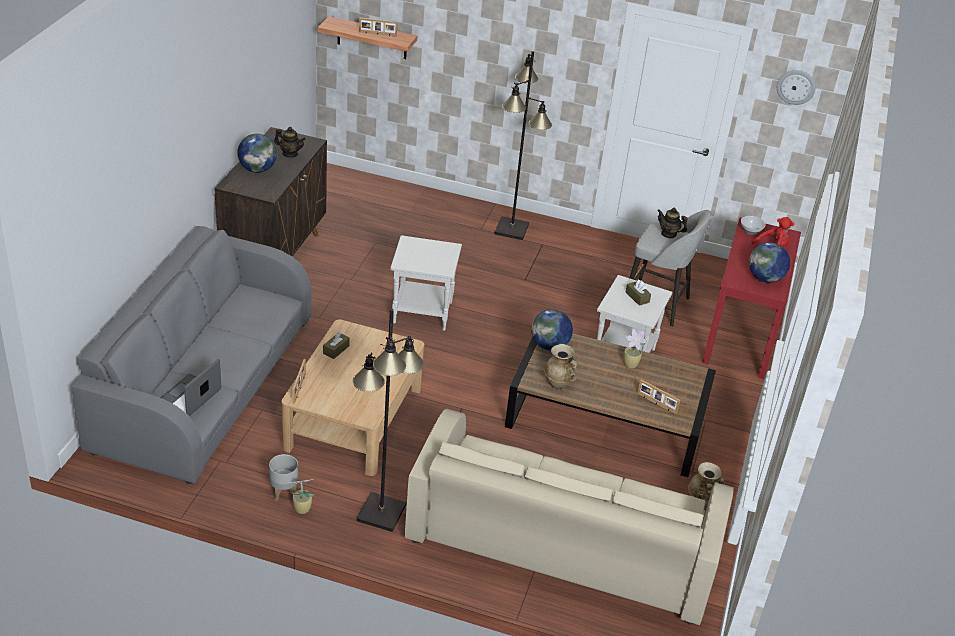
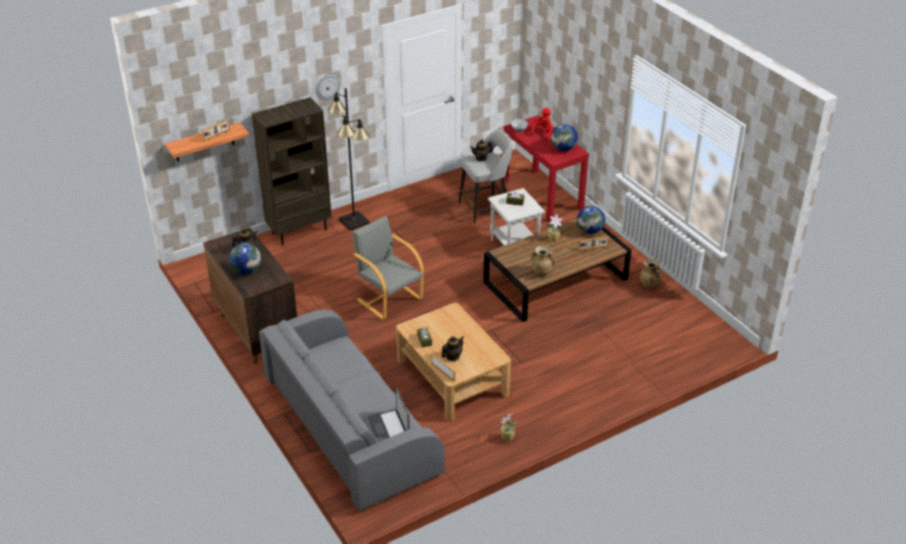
camera: 45 degrees left, 0 degrees up
grey planter [269,454,298,501] -> none
black floor lamp [353,309,424,532] -> none
white side table [390,235,462,331] -> grey armchair [352,216,424,320]
beige sofa [405,409,734,625] -> none
globe [531,309,573,351] -> globe moved to [577,206,605,234]
wall clock [777,70,816,105] -> wall clock moved to [315,75,341,100]
none -> brown bookcase [252,97,332,245]
none -> teapot [441,336,464,361]

